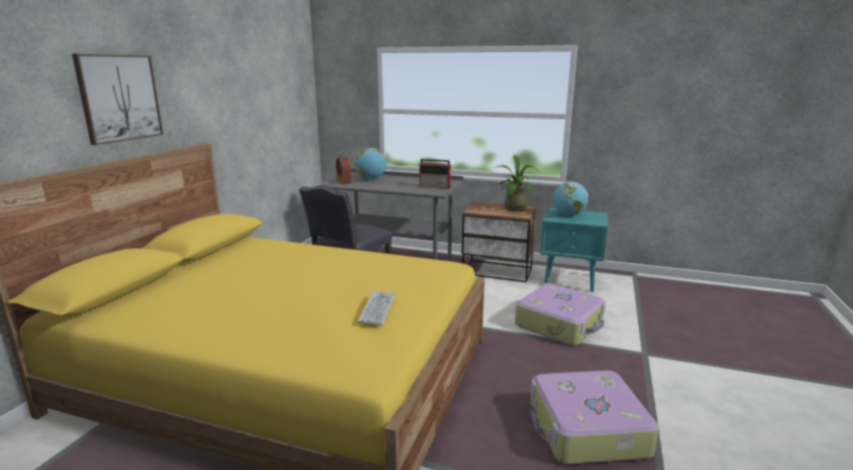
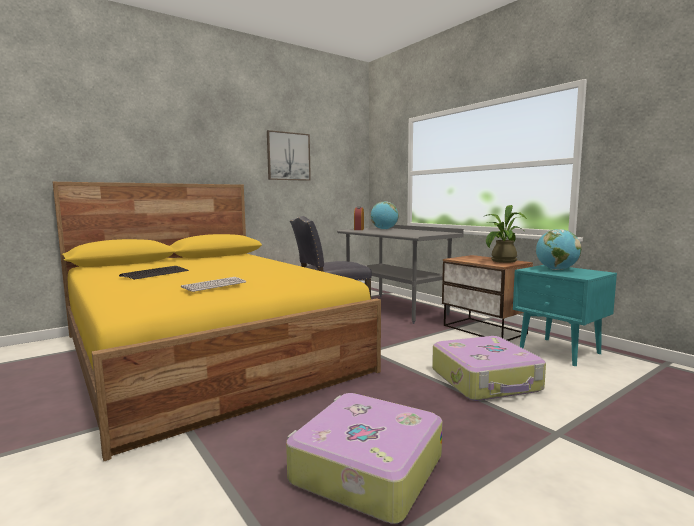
camera: 35 degrees right, 10 degrees down
picture [72,54,164,145] -> picture moved to [267,130,311,181]
radio [419,159,452,189] -> none
none -> keyboard [119,266,189,280]

